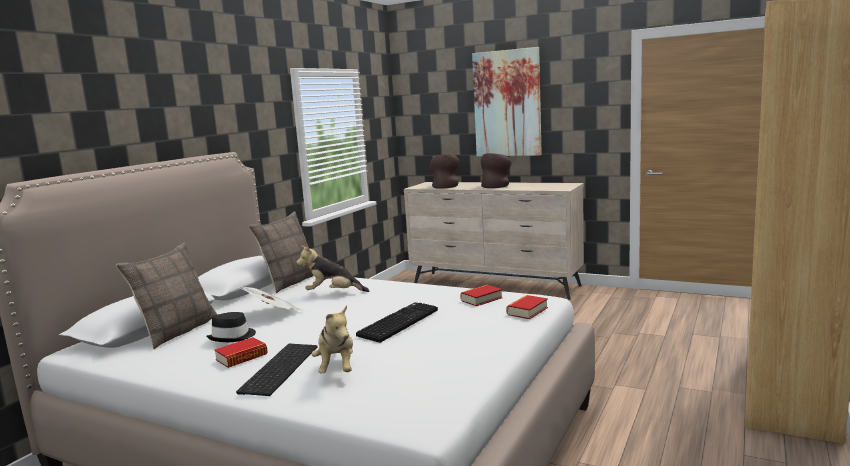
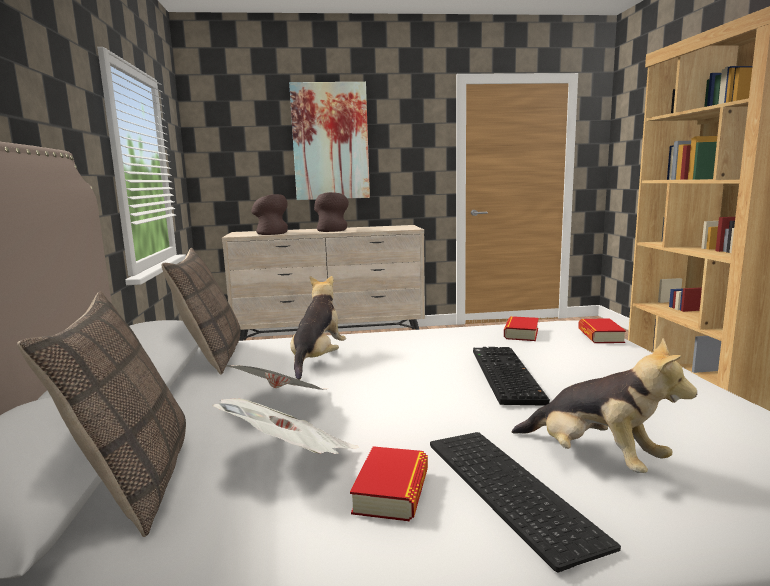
camera: 35 degrees left, 0 degrees up
black hat [207,312,256,342] -> newspaper [212,398,359,454]
plush toy [296,245,370,292] -> plush toy turned 135 degrees clockwise [290,276,346,380]

